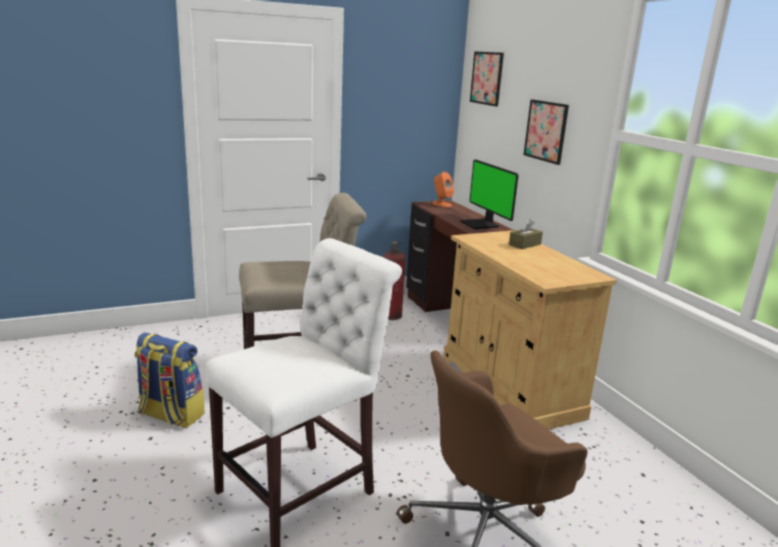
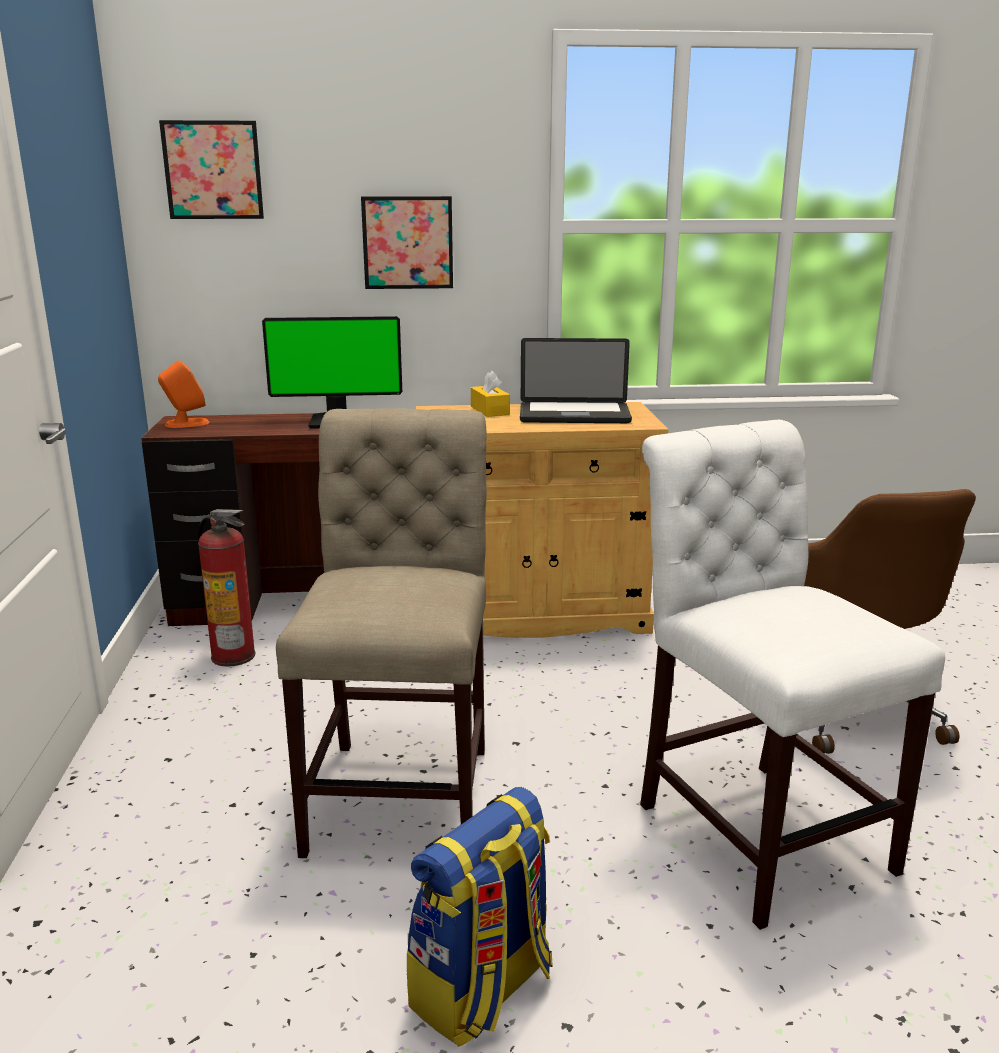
camera: 70 degrees left, 0 degrees up
brown tissue box [509,219,543,249] -> yellow tissue box [471,371,510,417]
none -> laptop [520,338,632,423]

